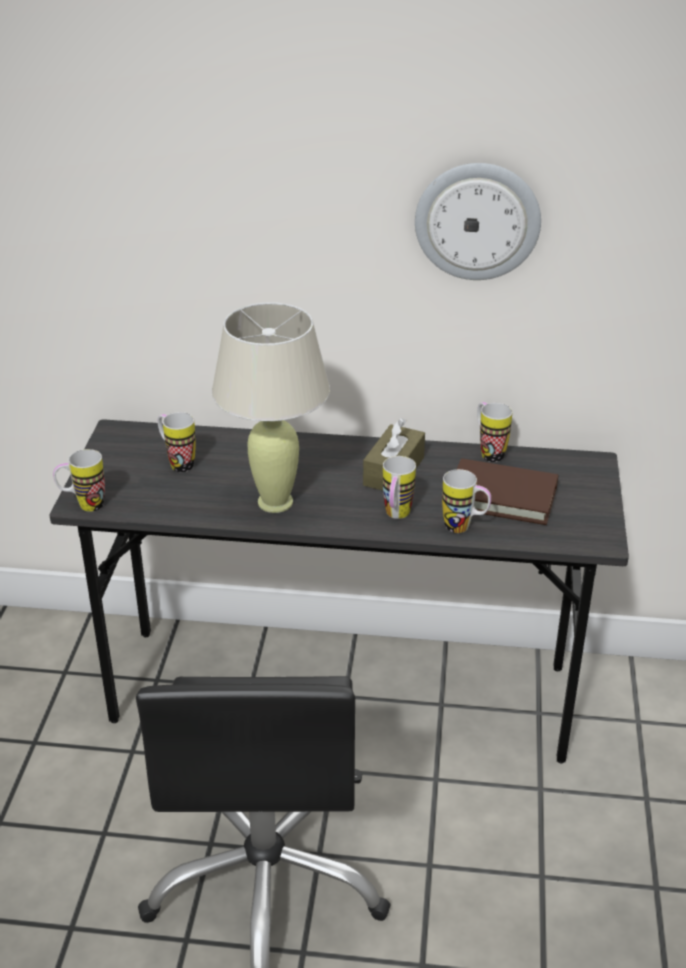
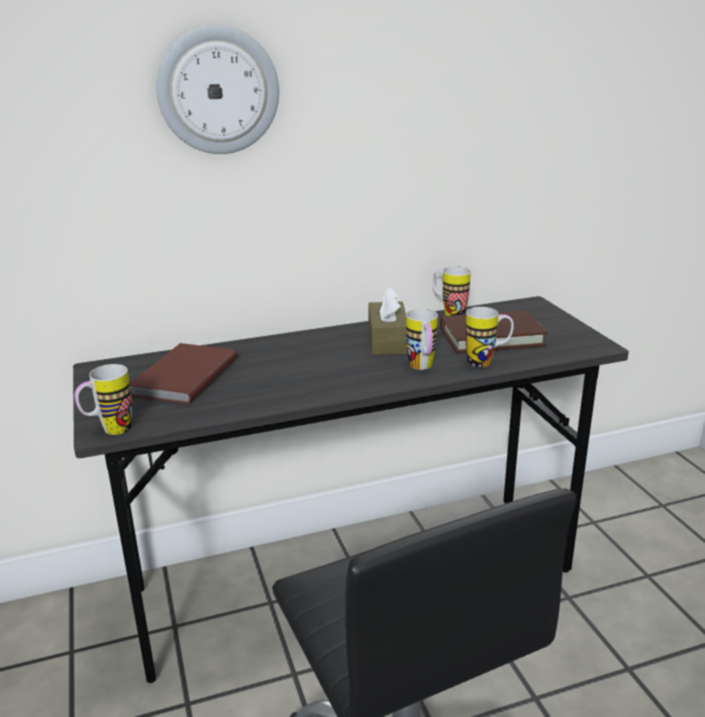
camera: 25 degrees left, 10 degrees down
mug [158,412,196,472] -> brown book [130,343,237,404]
beige table lamp [212,302,330,513] -> none
wall clock [415,163,541,280] -> wall clock moved to [157,25,279,154]

